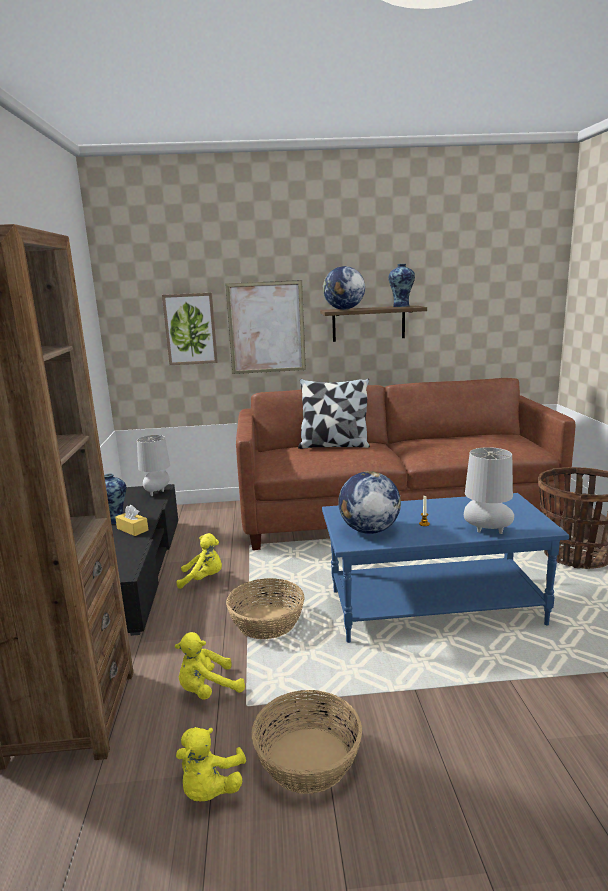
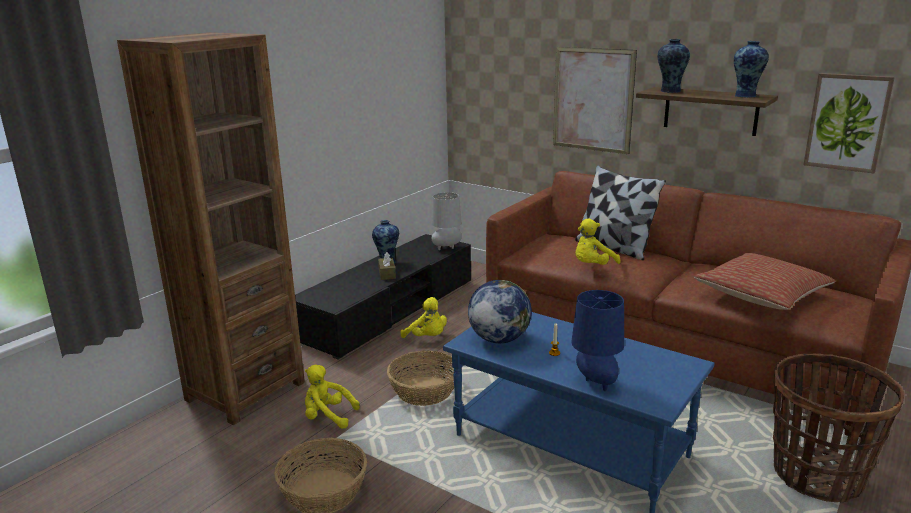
camera: 40 degrees right, 5 degrees up
yellow tissue box [115,505,148,536] -> brown tissue box [378,252,396,280]
picture [162,293,218,365] -> picture moved to [803,73,895,173]
yellow plush toy [176,727,246,801] -> yellow plush toy moved to [575,219,621,265]
globe [323,266,365,310] -> vase [657,39,690,93]
grey table lamp [464,447,514,534] -> blue table lamp [571,290,624,391]
none -> pillow [694,253,835,310]

